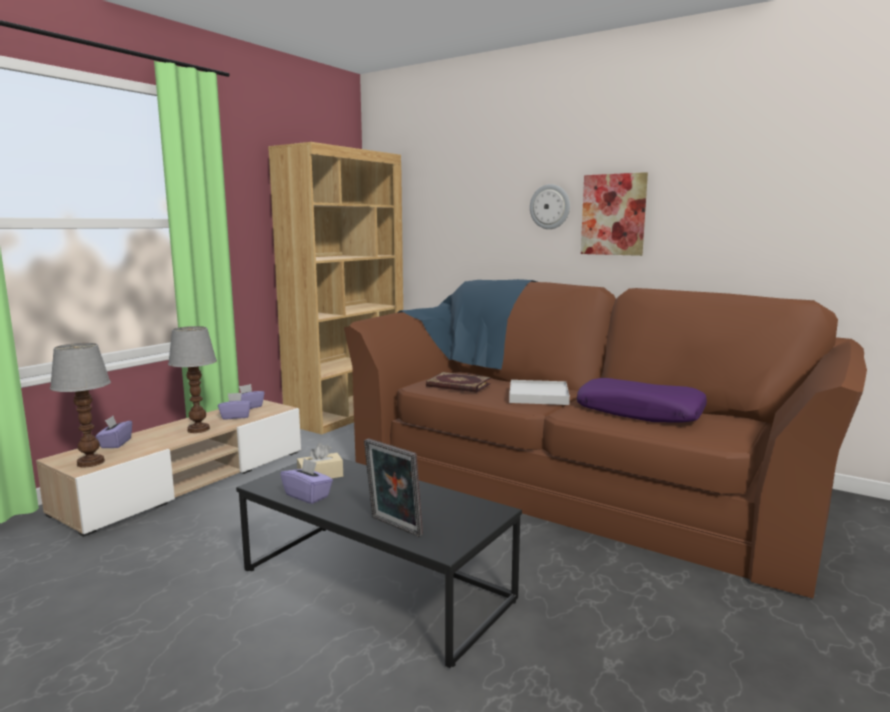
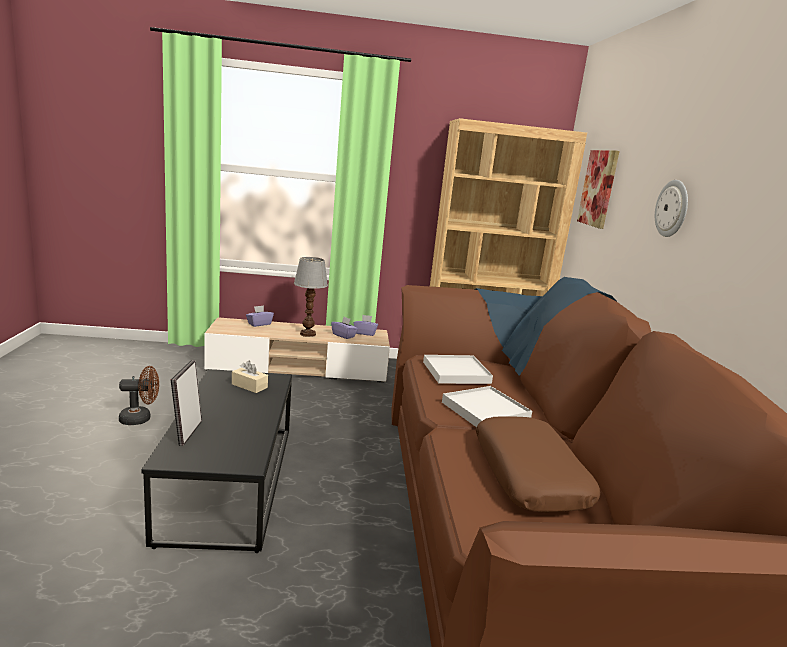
camera: 50 degrees right, 5 degrees up
table lamp [50,343,111,467] -> none
purple tissue box [280,458,333,504] -> none
book [426,372,491,393] -> white tray [423,355,493,384]
purple pillow [577,378,707,422] -> brown pillow [476,416,600,512]
picture [581,172,648,256] -> picture moved to [577,150,620,229]
none -> brown fan [119,366,159,425]

